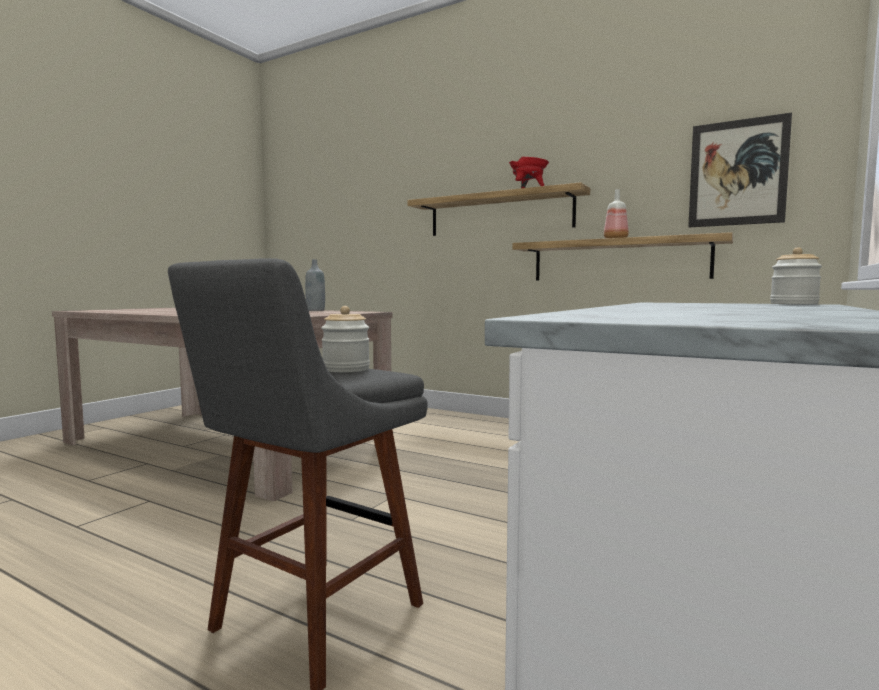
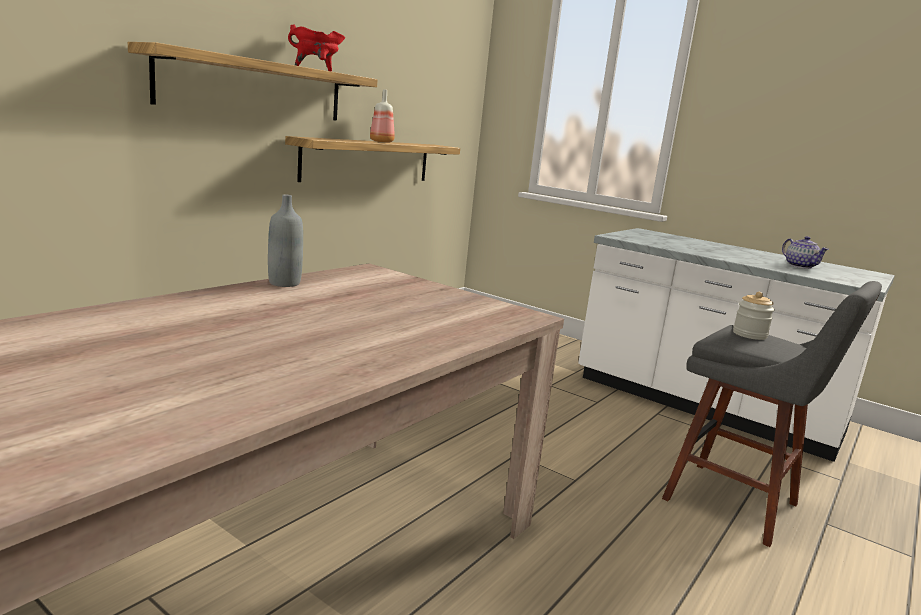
camera: 85 degrees left, 10 degrees up
picture [688,112,792,227] -> none
jar [770,247,822,305] -> none
none -> teapot [782,236,829,269]

